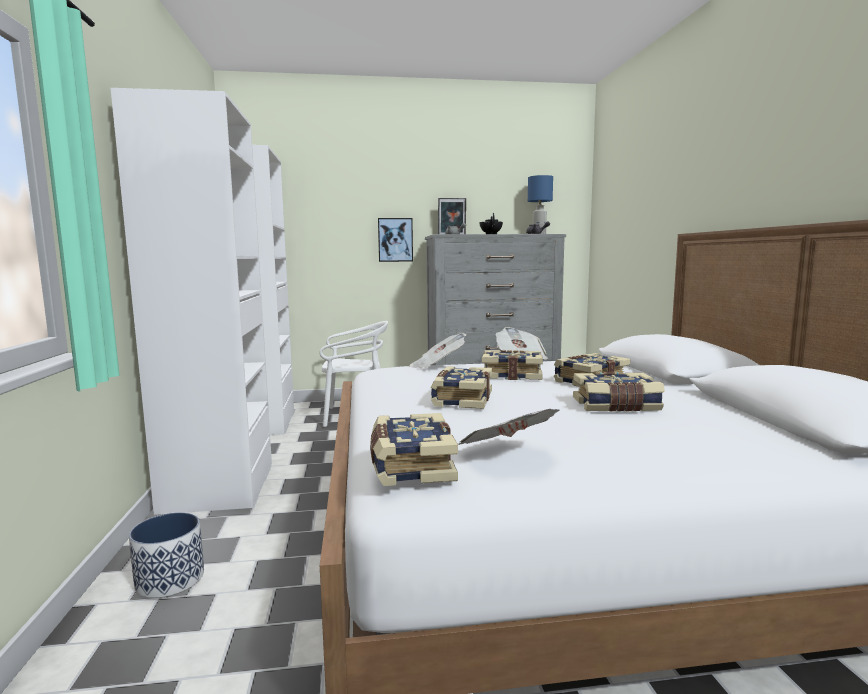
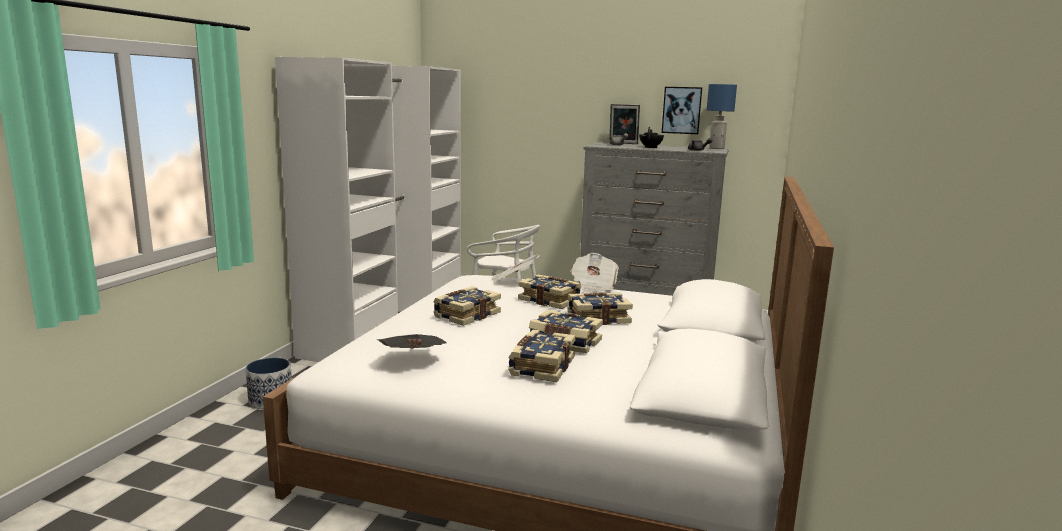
camera: 25 degrees right, 5 degrees up
book [370,413,458,486] -> book moved to [508,330,576,382]
picture [378,218,413,262] -> picture moved to [662,87,702,134]

